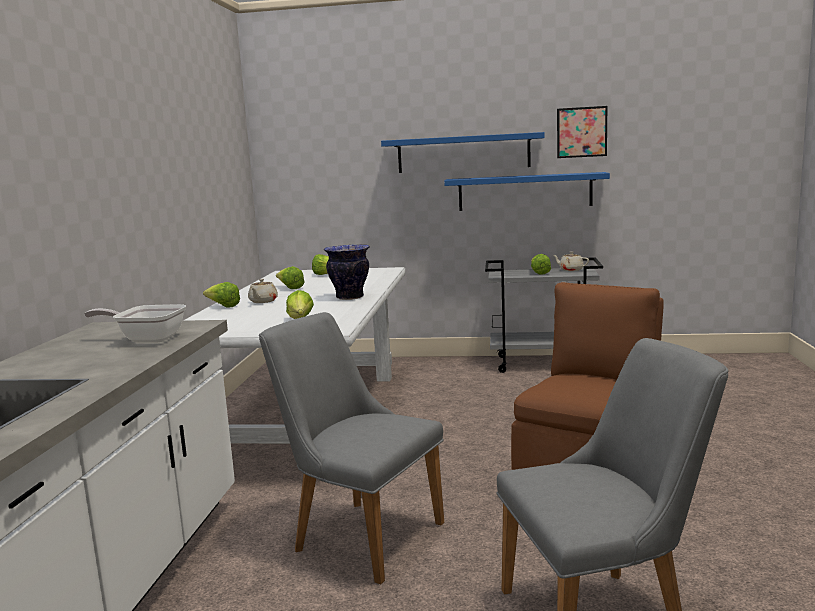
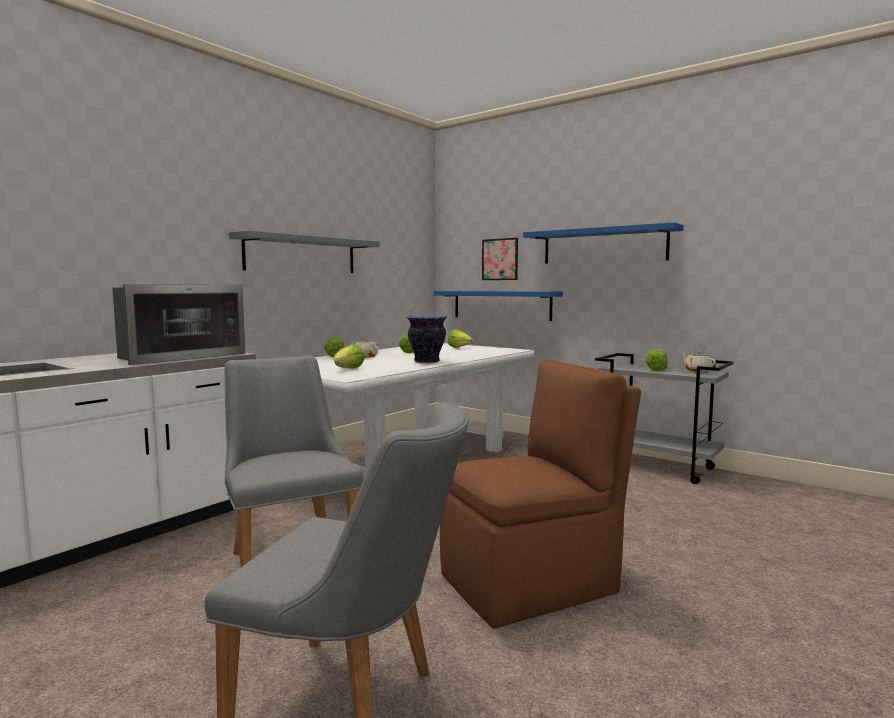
camera: 30 degrees right, 5 degrees down
frying pan [84,304,186,343] -> microwave [112,284,245,365]
blue shelf [444,172,610,211] -> blue shelf moved to [434,291,563,321]
picture [557,106,607,158] -> picture moved to [482,238,518,280]
none -> grey shelf [229,230,380,273]

